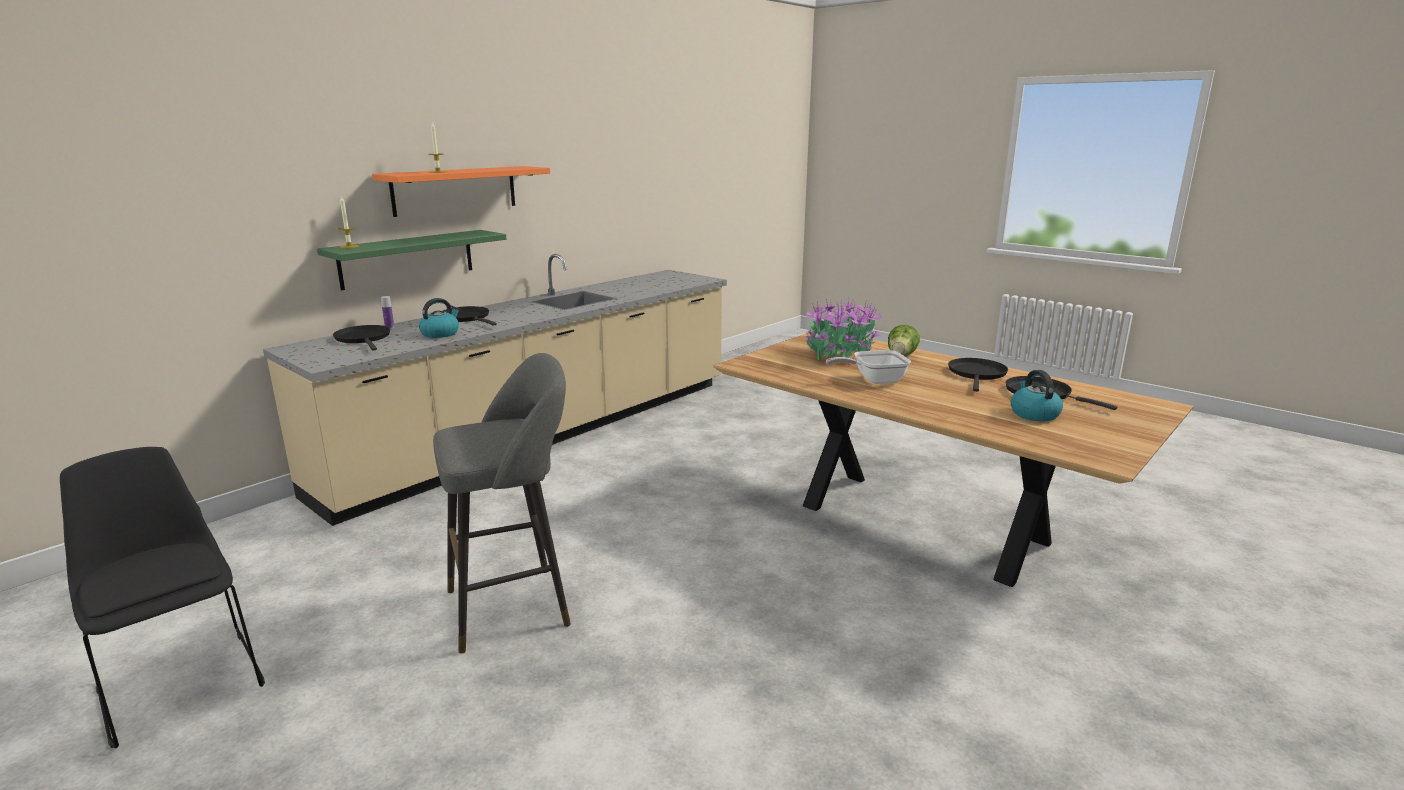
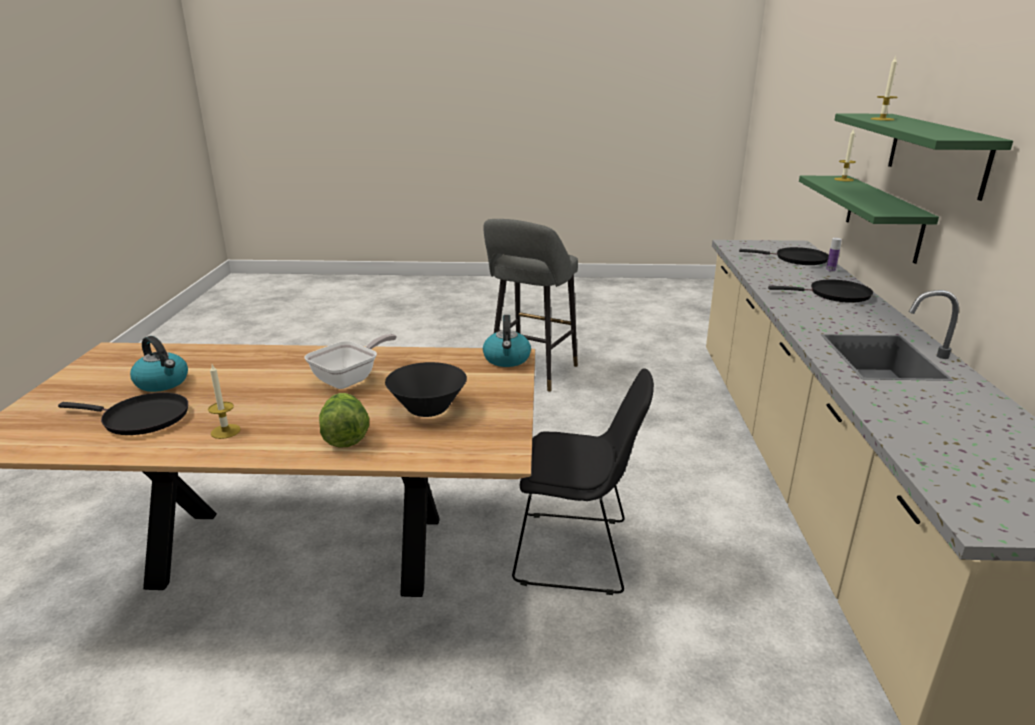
camera: 140 degrees right, 5 degrees up
black chair [60,447,265,748] -> black chair moved to [512,368,654,595]
orange shelf [372,166,550,217] -> green shelf [834,114,1013,201]
kettle [419,298,460,338] -> kettle moved to [483,315,531,367]
potted plant [805,295,882,360] -> black bowl [385,362,467,417]
black frying pan [948,358,1008,391] -> candle [208,364,241,439]

